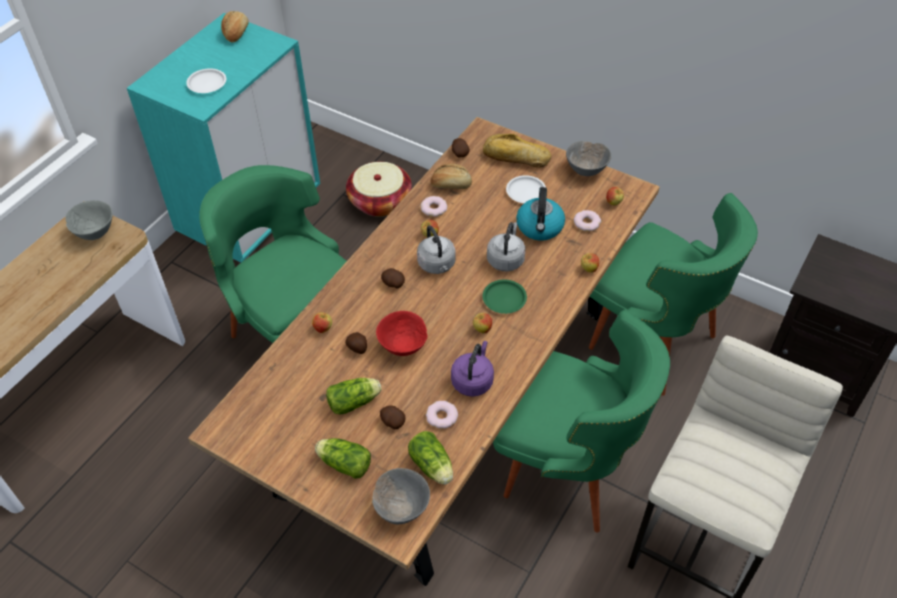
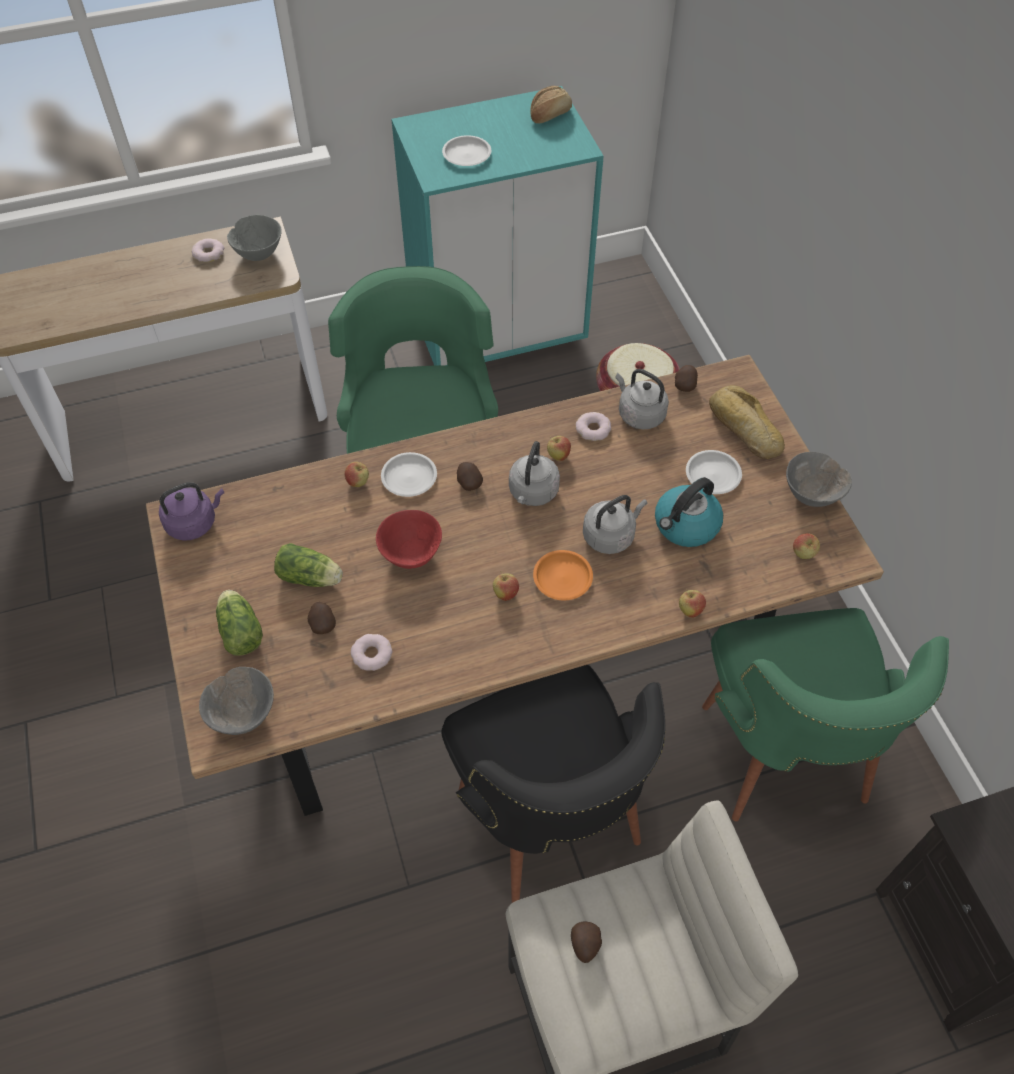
camera: 40 degrees right, 5 degrees up
potato [345,332,367,354] -> potato moved to [571,921,602,963]
lettuce [408,431,453,485] -> none
bread [430,163,472,189] -> grey kettle [615,369,669,429]
purple kettle [451,341,494,397] -> purple kettle moved to [159,482,224,541]
green plate [482,279,527,314] -> orange plate [533,550,593,601]
green chair [493,310,670,533] -> black chair [441,665,665,903]
donut [574,210,601,231] -> donut moved to [192,238,224,262]
none -> white plate [381,452,437,497]

